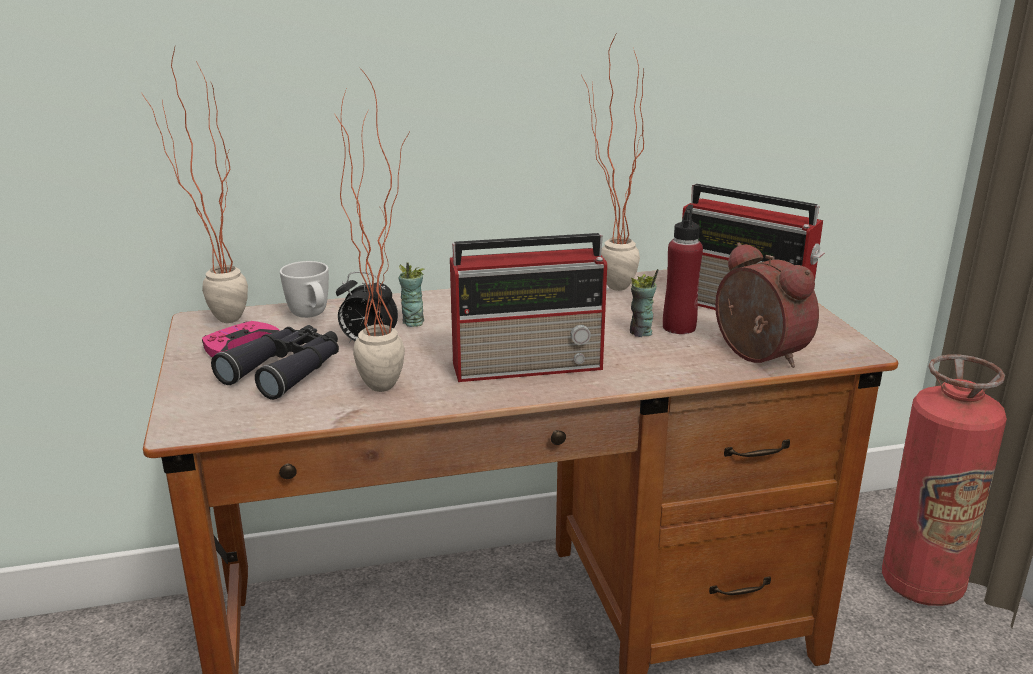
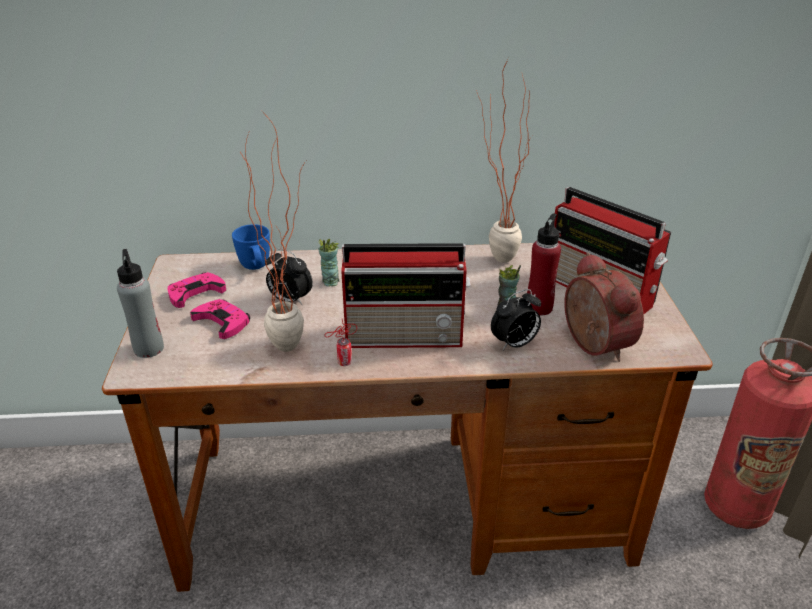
camera: 10 degrees right, 10 degrees up
potted plant [142,48,248,323] -> none
black binoculars [211,325,339,400] -> pink game controller [190,299,250,339]
white mug [280,261,329,318] -> blue mug [232,224,270,270]
none -> grey bottle [117,249,164,358]
none -> can [324,319,357,366]
none -> alarm clock [491,289,541,351]

